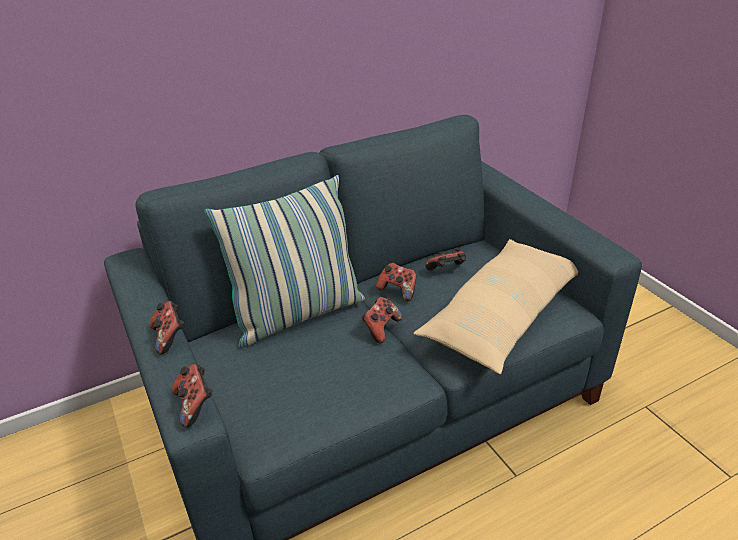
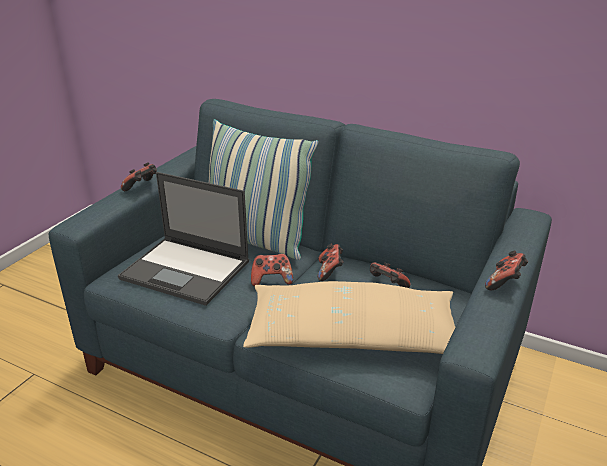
camera: 55 degrees right, 5 degrees down
game controller [172,364,212,427] -> game controller moved to [485,251,528,290]
none -> laptop [118,172,249,306]

